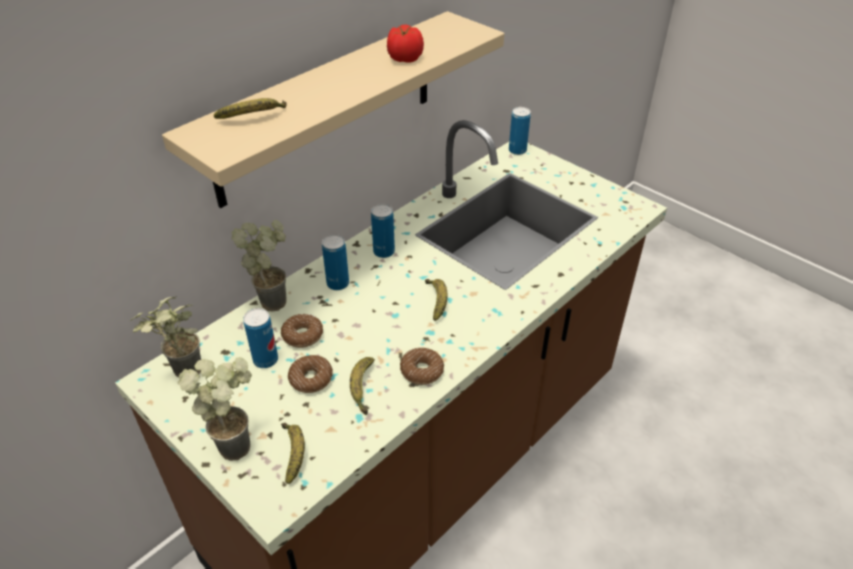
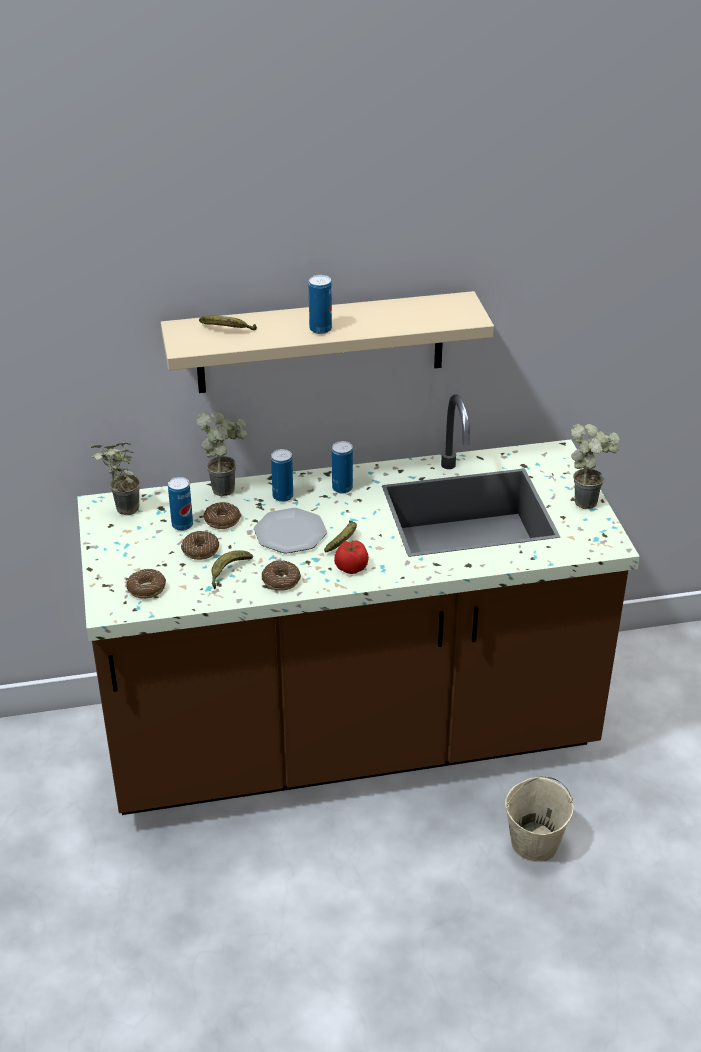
camera: 35 degrees right, 5 degrees down
potted plant [178,357,252,461] -> potted plant moved to [571,424,620,509]
banana [281,423,305,484] -> donut [126,569,166,599]
tomato [387,25,424,63] -> tomato moved to [334,540,369,574]
can [509,107,531,155] -> can moved to [309,275,332,334]
none -> plate [254,508,327,554]
none -> beige bucket [505,776,574,862]

